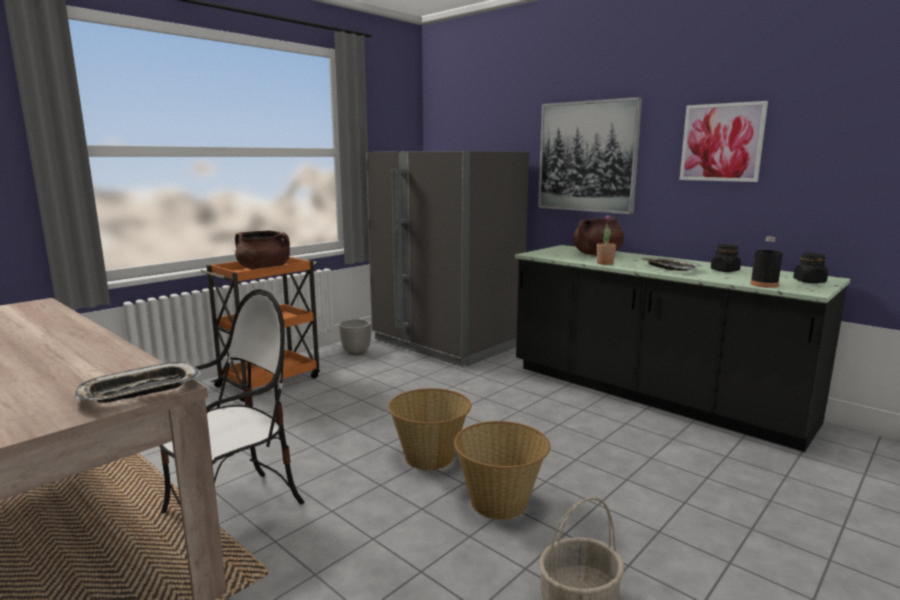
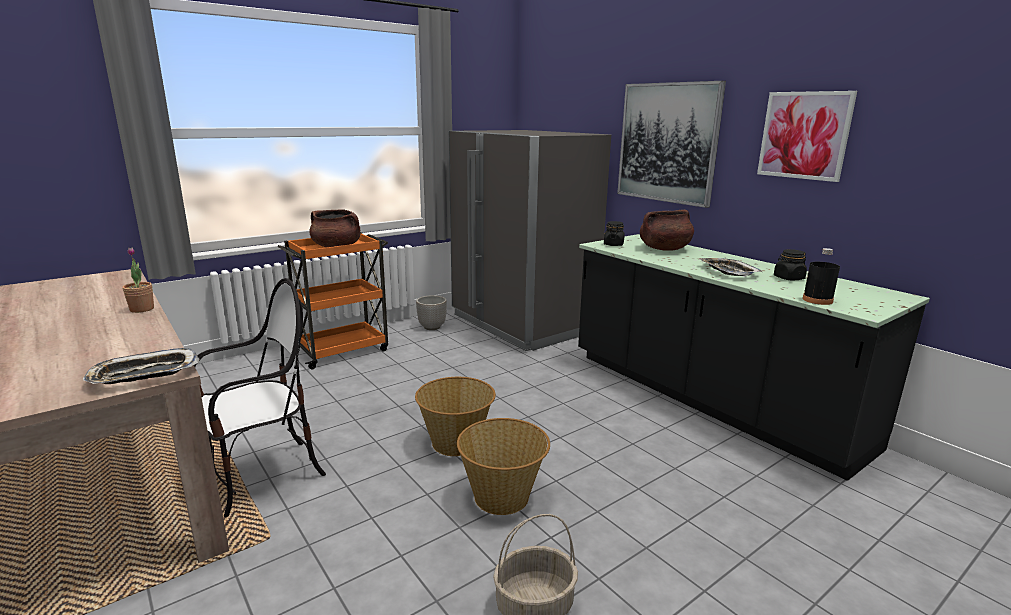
camera: 10 degrees right, 5 degrees up
potted plant [597,215,616,265] -> potted plant moved to [122,247,154,313]
black jar [793,253,828,283] -> black jar moved to [604,221,625,246]

